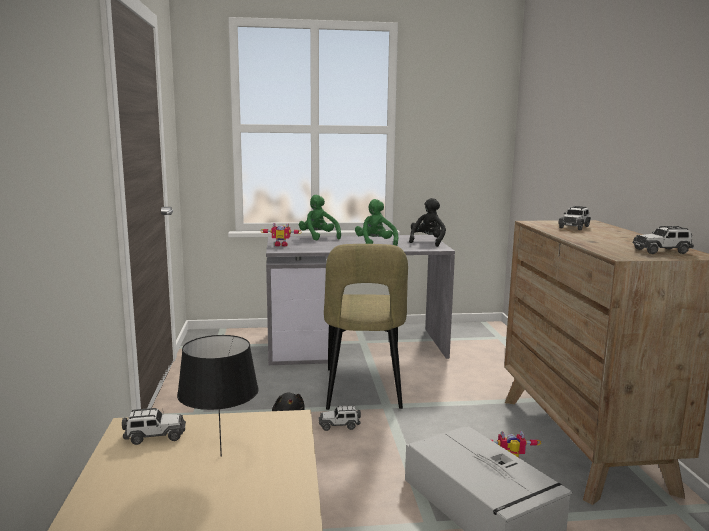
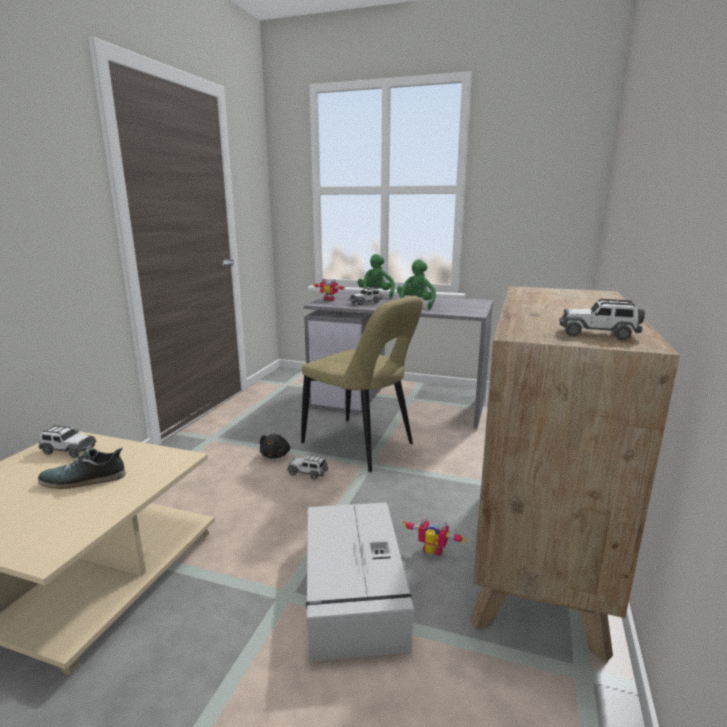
camera: 25 degrees right, 5 degrees up
black table lamp [177,335,259,457] -> shoe [38,448,125,489]
beige chair [324,244,408,410] -> beige chair turned 75 degrees counterclockwise [301,296,423,472]
black plush toy [409,198,446,247] -> none
toy car [558,206,591,230] -> toy car moved to [350,287,382,305]

